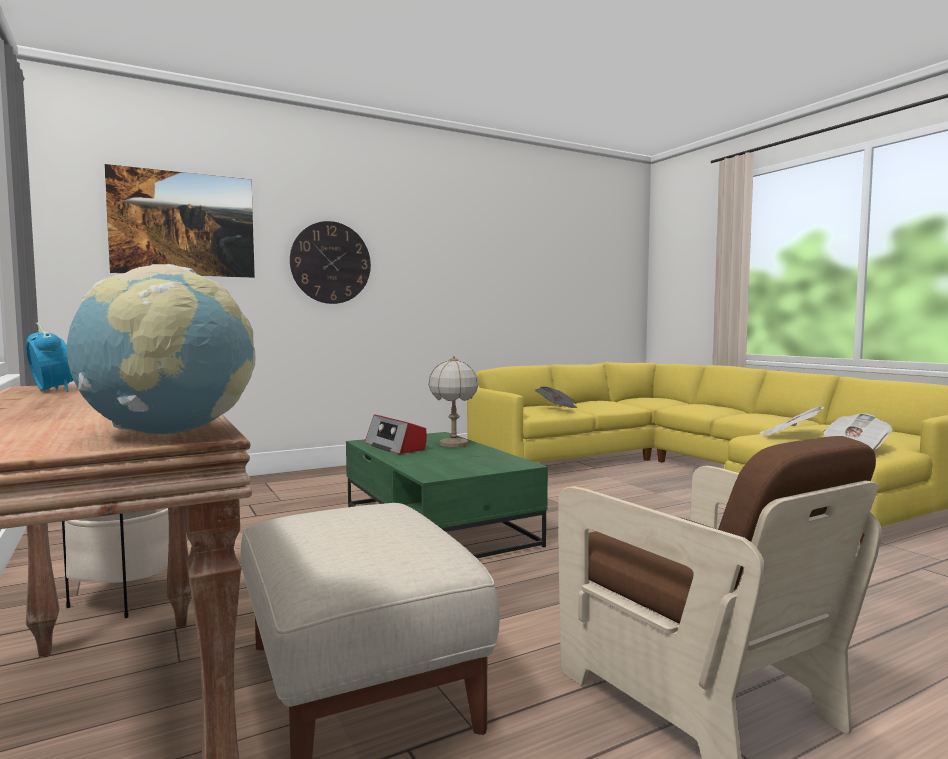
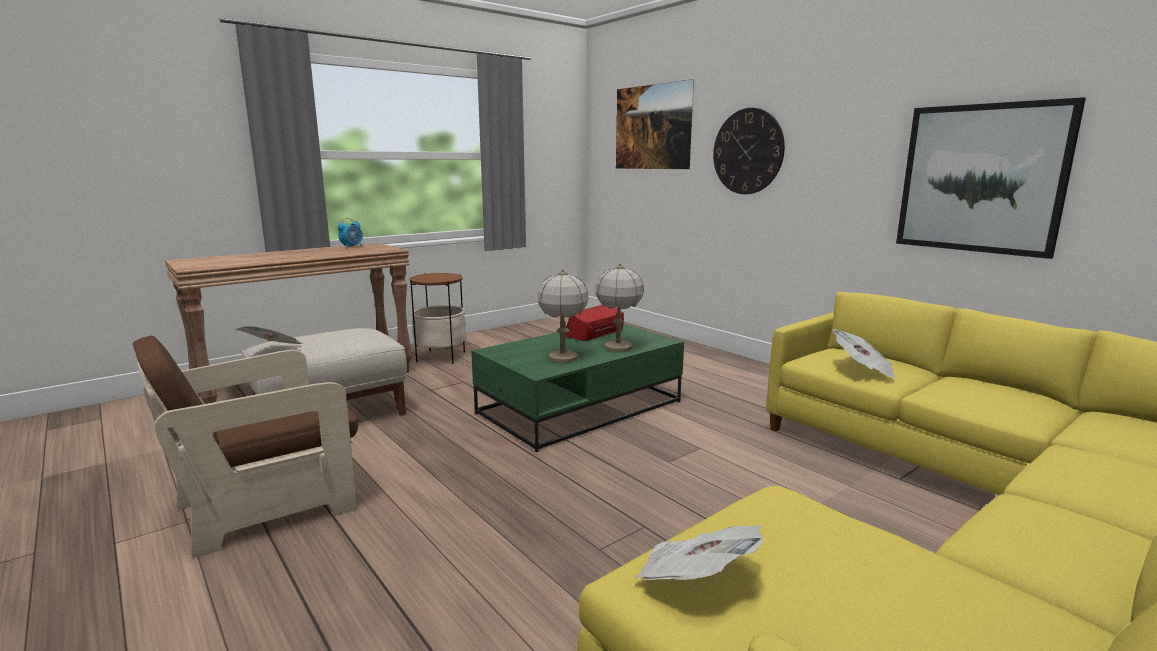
camera: 80 degrees right, 10 degrees up
globe [67,264,256,434] -> none
newspaper [760,406,824,435] -> newspaper moved to [235,326,302,344]
none -> table lamp [537,269,588,363]
none -> picture [896,97,1086,259]

